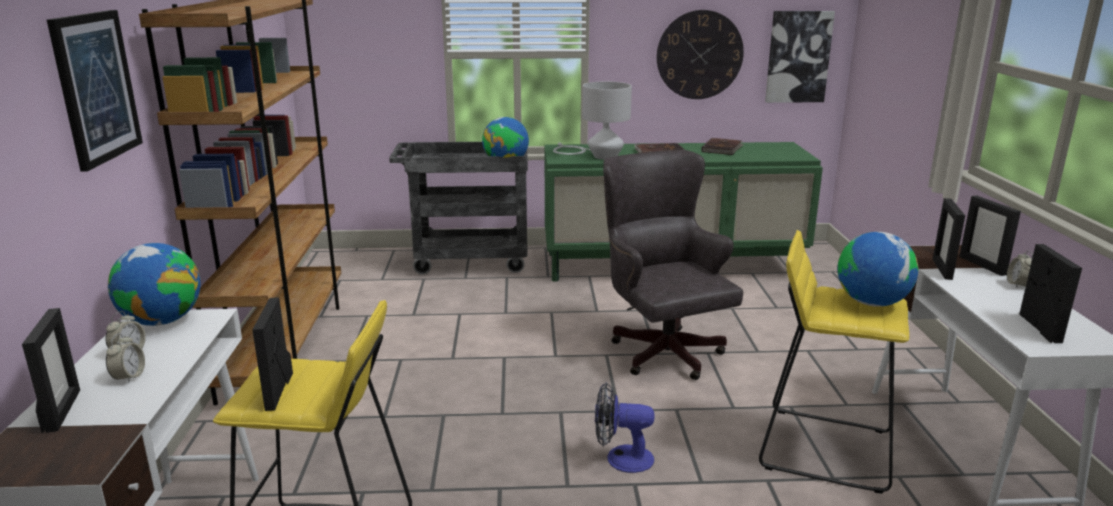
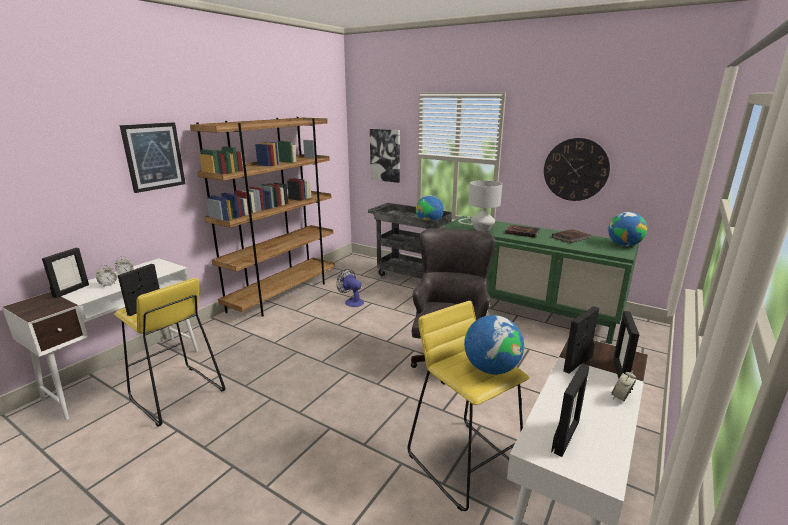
camera: 35 degrees right, 0 degrees up
globe [108,243,201,326] -> globe moved to [608,212,647,246]
fan [595,383,655,473] -> fan moved to [337,269,364,307]
picture [765,11,835,103] -> picture moved to [370,129,400,183]

